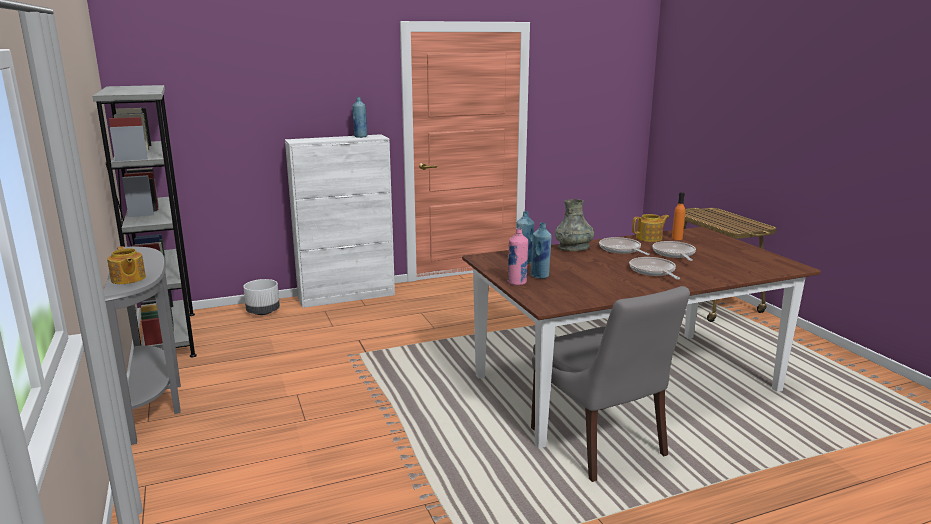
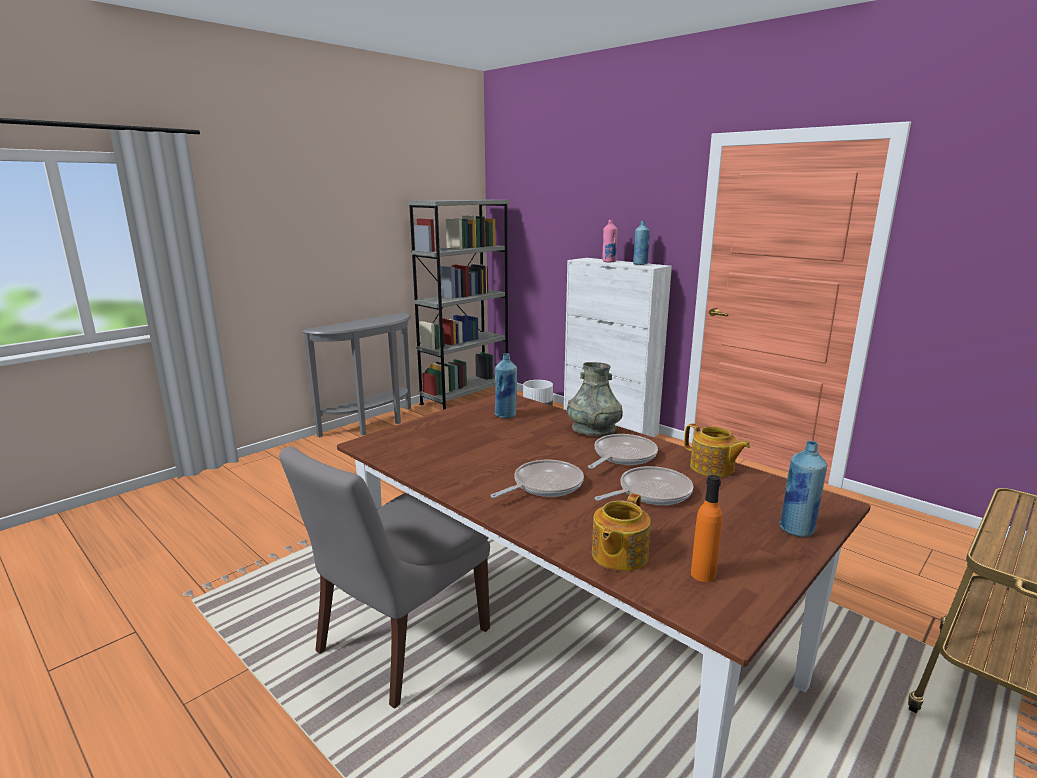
camera: 65 degrees right, 0 degrees up
teapot [107,246,146,284] -> teapot moved to [592,493,651,571]
pink bottle [508,228,528,286] -> pink bottle moved to [602,220,617,262]
blue bottle [531,223,552,279] -> blue bottle moved to [779,441,827,537]
orange bottle [672,192,685,240] -> orange bottle moved to [691,475,722,582]

